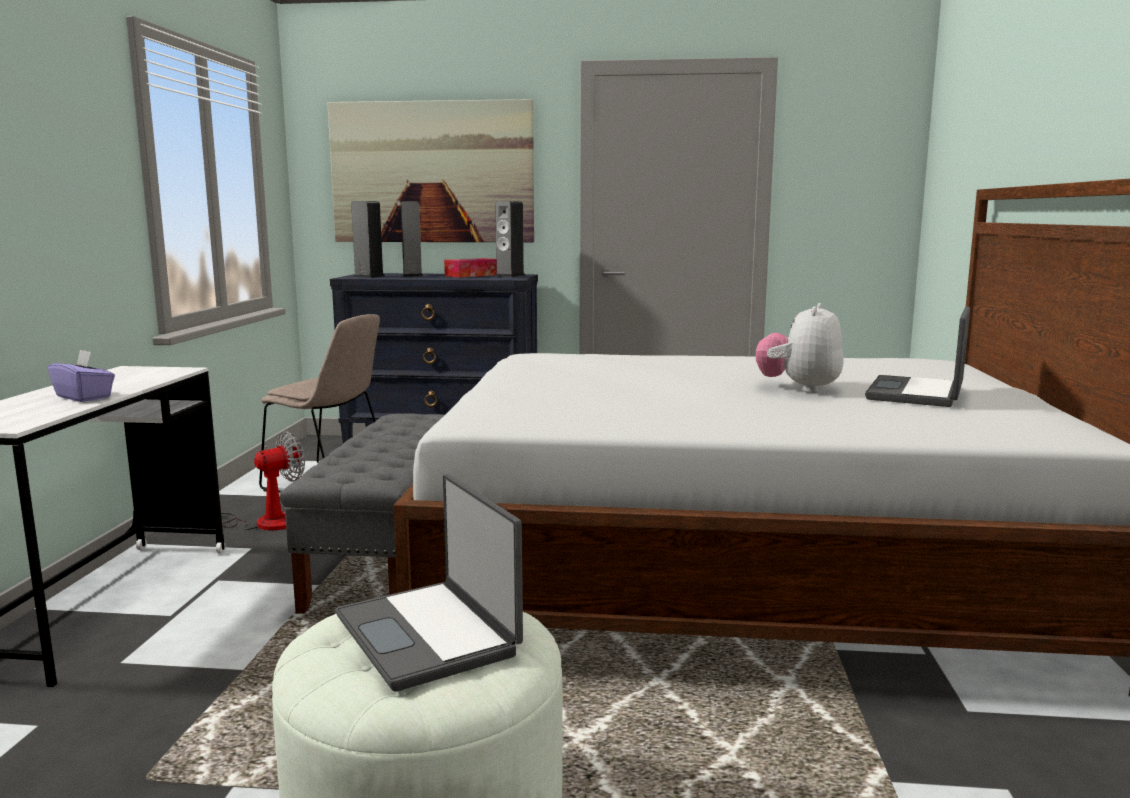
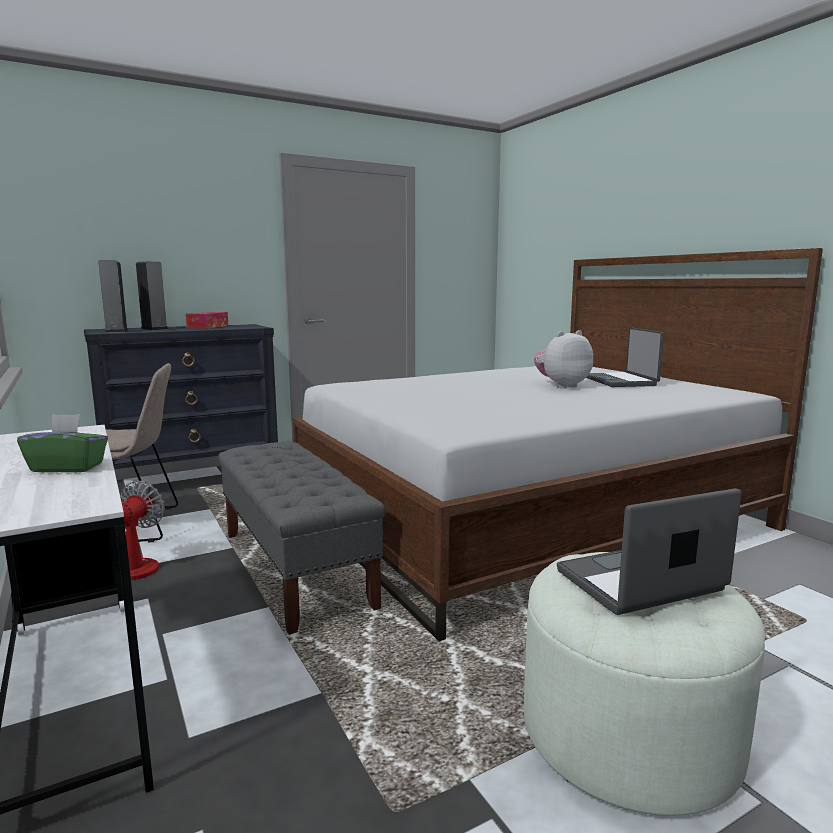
camera: 35 degrees left, 0 degrees up
purple tissue box [48,349,115,402] -> green tissue box [17,414,108,472]
picture [327,99,534,243] -> none
laptop [336,474,523,692] -> laptop turned 135 degrees clockwise [557,488,742,615]
speaker [495,201,526,277] -> none
plush toy [756,303,844,393] -> plush toy turned 75 degrees clockwise [534,330,593,388]

